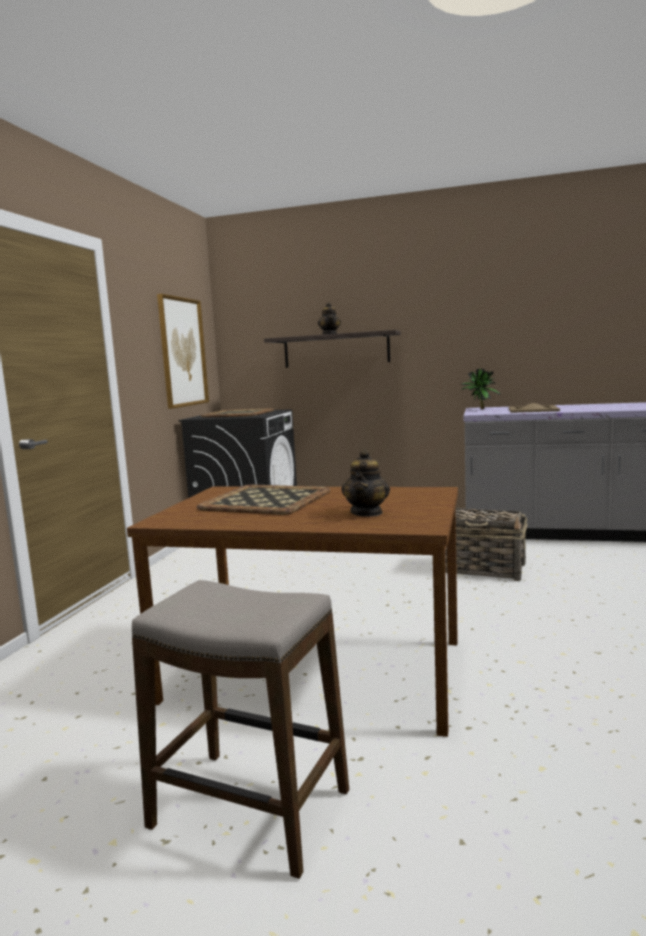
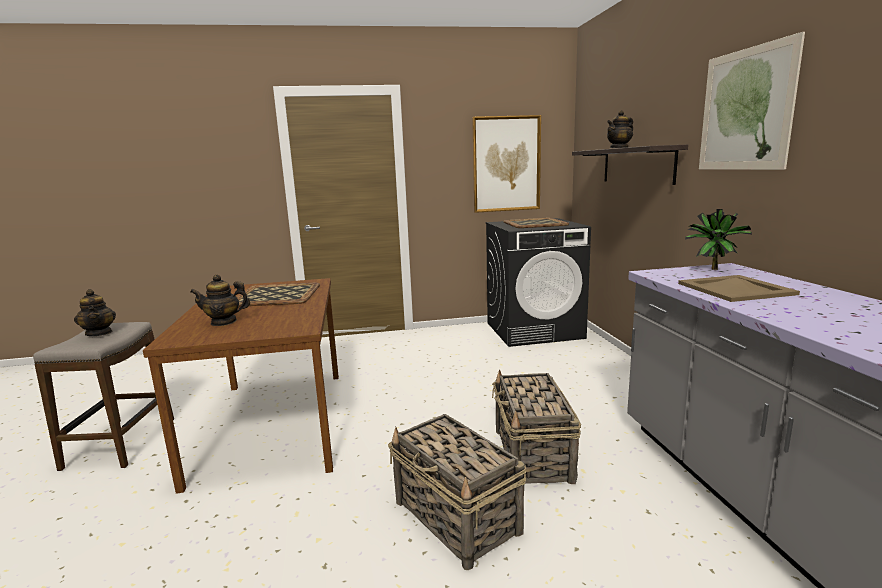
camera: 65 degrees right, 5 degrees up
none -> teapot [74,289,116,336]
none -> basket [388,414,526,570]
none -> picture [699,32,805,170]

